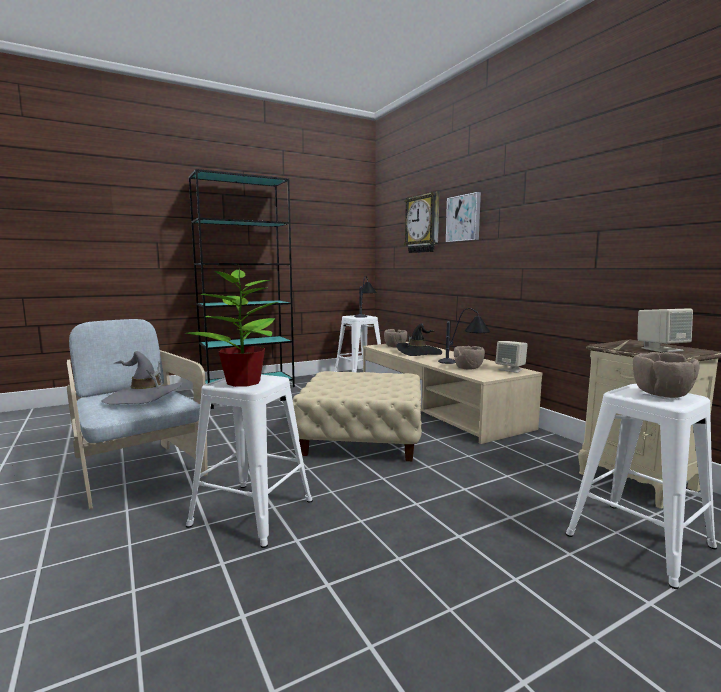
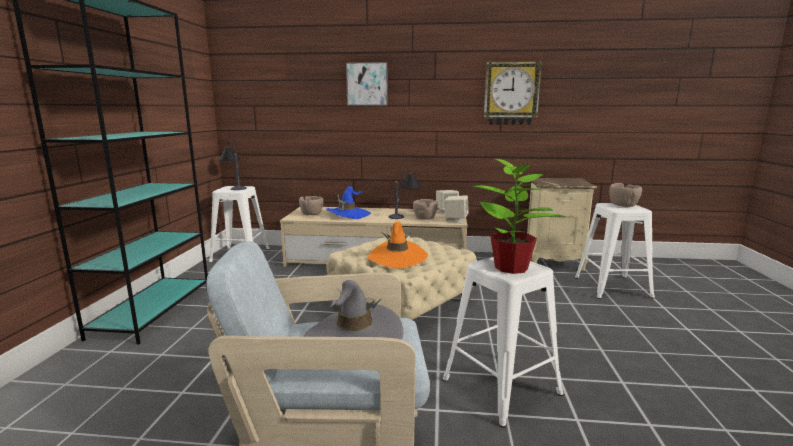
camera: 55 degrees left, 5 degrees up
black hat [396,323,442,356] -> blue hat [327,186,371,219]
wall clock [404,191,440,253] -> wall clock moved to [484,61,542,125]
beige speaker [637,309,693,352] -> beige speaker moved to [445,195,469,223]
none -> orange hat [368,221,428,269]

